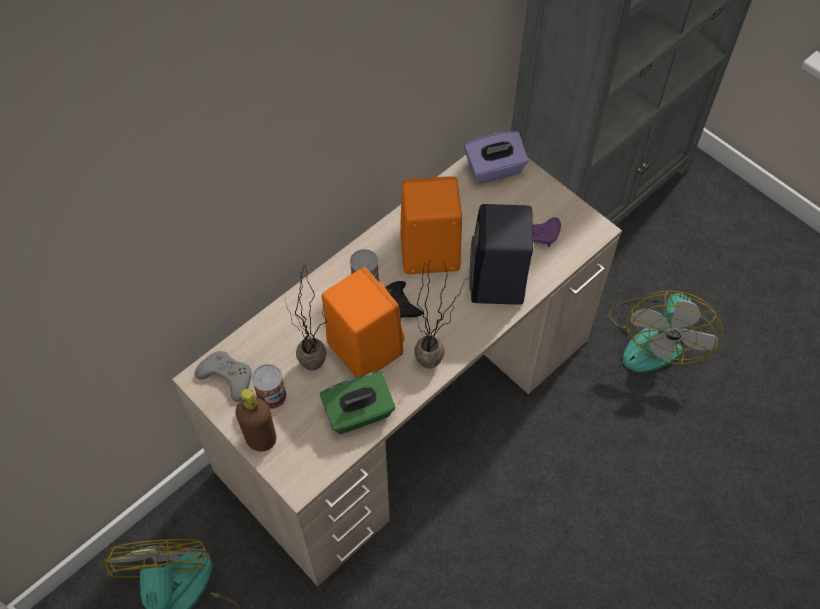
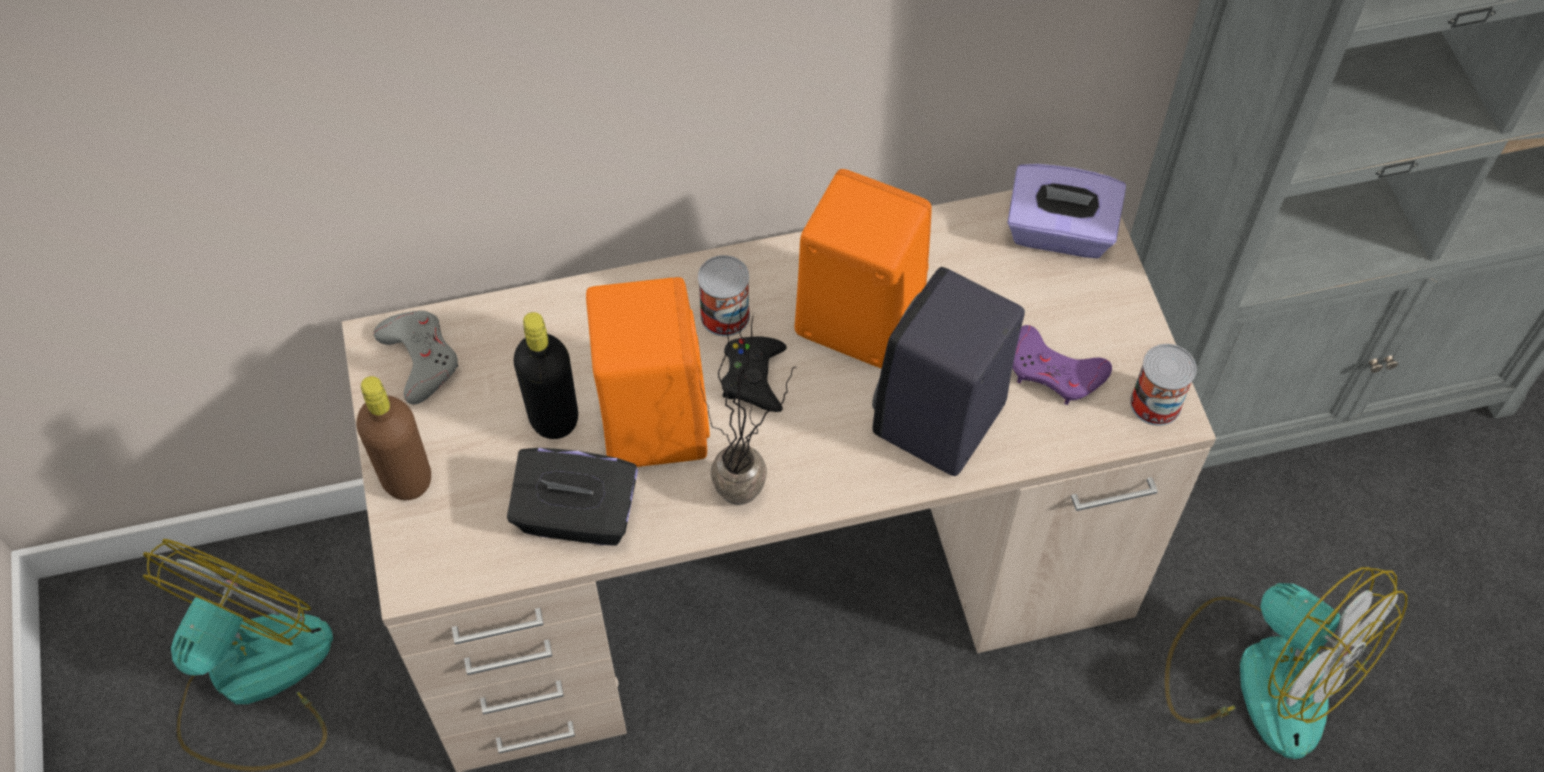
camera: 30 degrees right, 0 degrees up
can [252,364,287,409] -> can moved to [1130,344,1197,426]
potted plant [286,264,327,371] -> black bottle [514,312,578,439]
green tissue box [320,371,395,434] -> black tissue box [507,448,638,546]
fan [608,291,723,372] -> fan turned 90 degrees counterclockwise [1165,567,1407,759]

